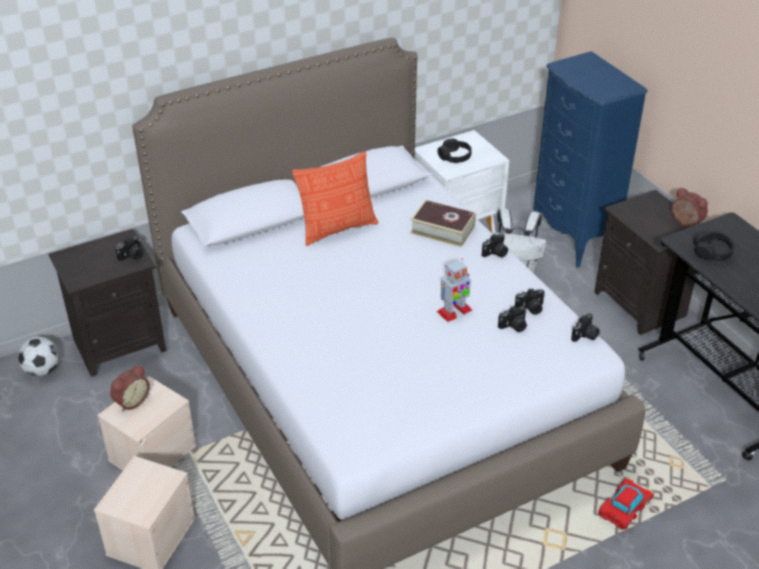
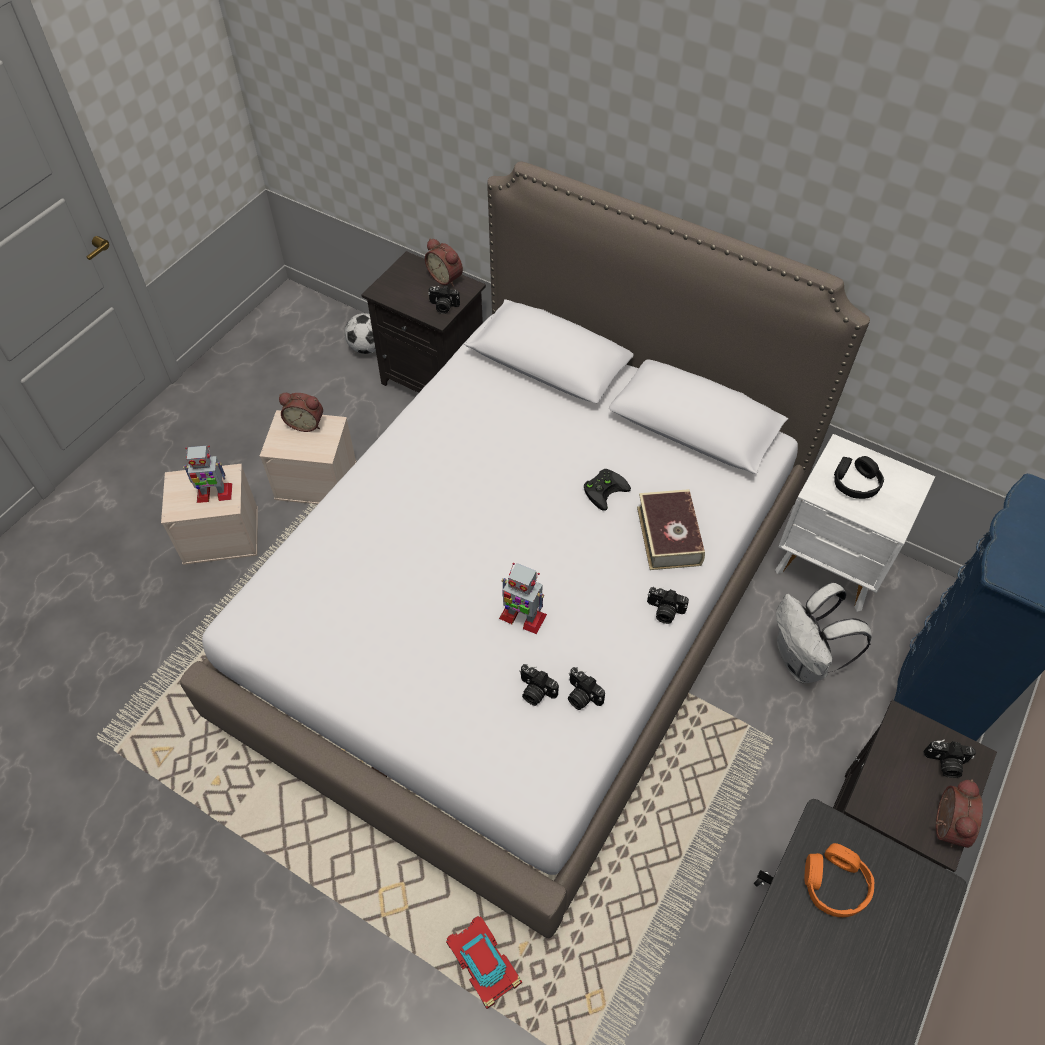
camera: 60 degrees right, 15 degrees up
orange pillow [292,151,378,246] -> none
camera [571,313,600,342] -> camera moved to [924,740,976,778]
toy car [598,477,654,530] -> toy car turned 45 degrees clockwise [446,916,522,1009]
black headphones [693,231,735,261] -> orange headphones [804,843,875,917]
none -> toy robot [183,446,232,503]
none -> alarm clock [425,238,463,287]
none -> black game controller [584,469,631,511]

